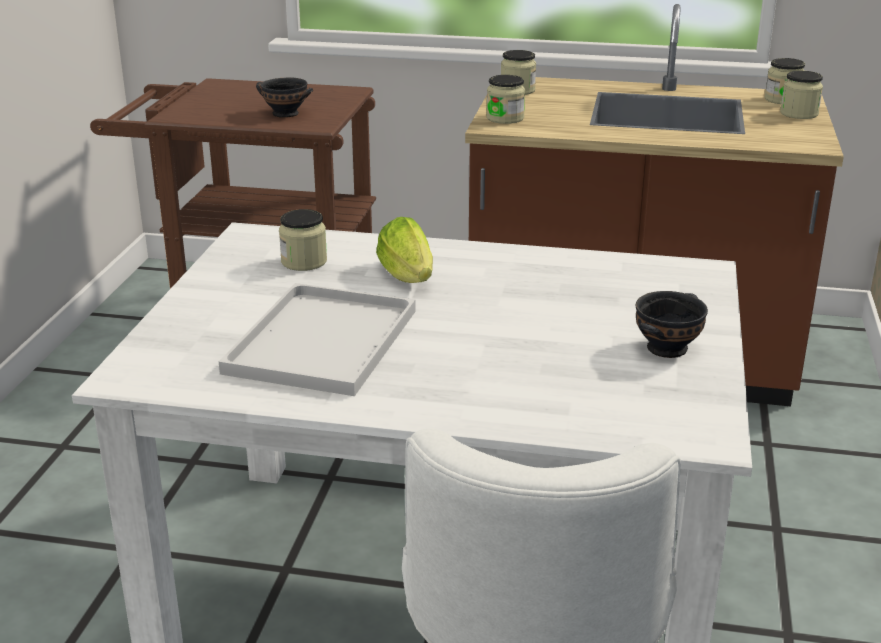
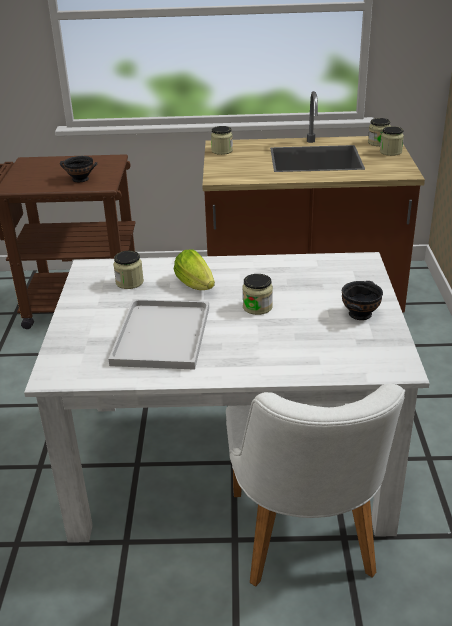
camera: 10 degrees left, 5 degrees up
jar [486,75,525,124] -> jar moved to [242,274,273,315]

